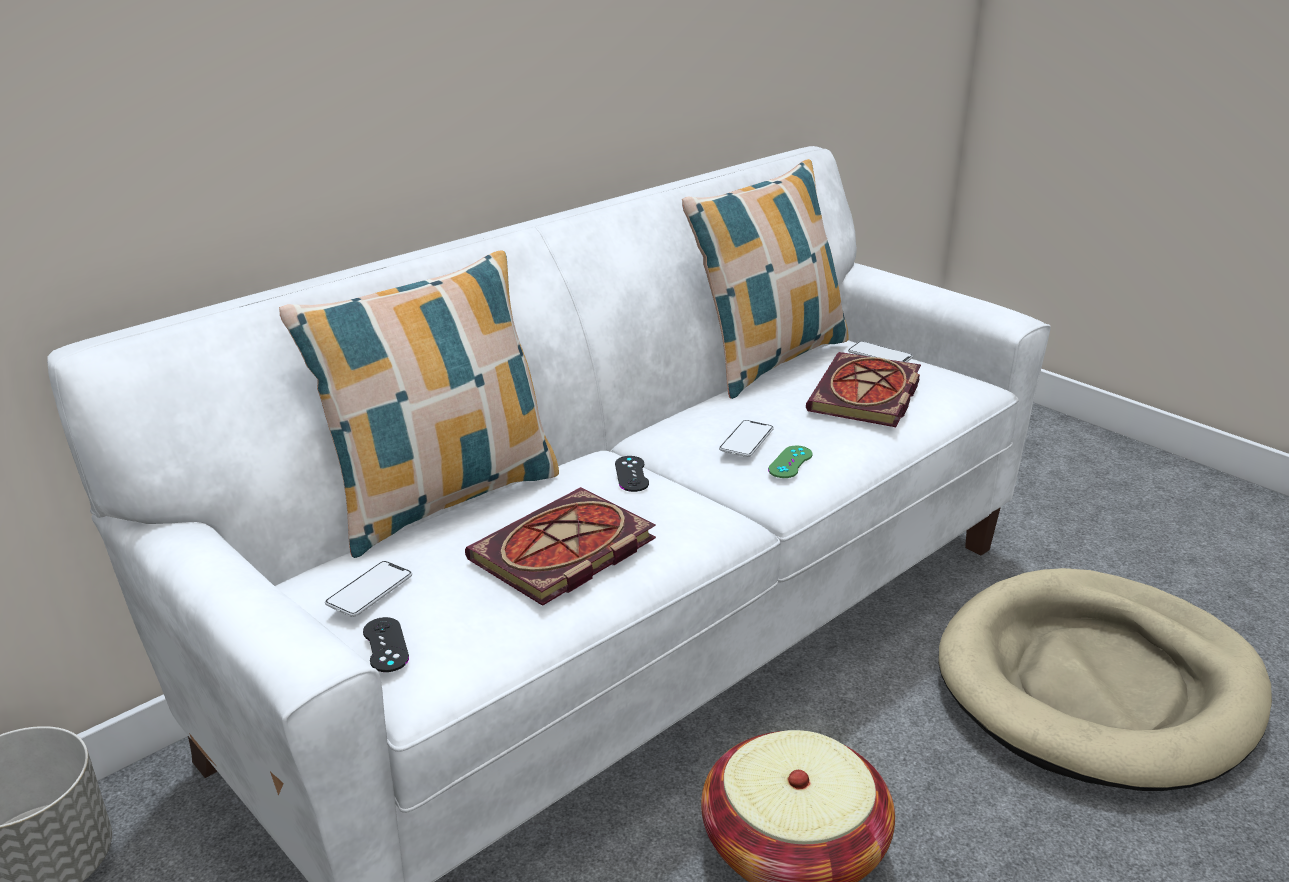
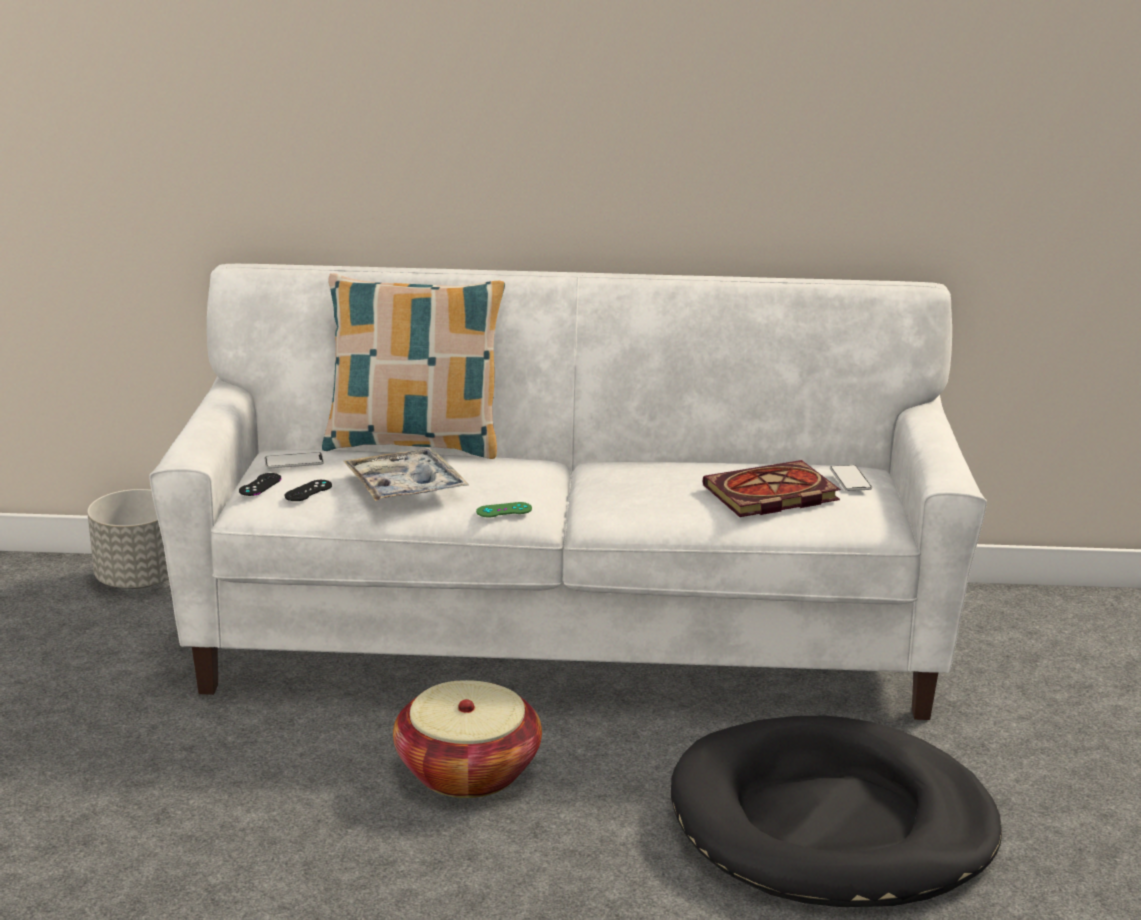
camera: 45 degrees right, 5 degrees down
book [465,487,656,606] -> tray [343,448,469,501]
black game controller [615,456,649,492] -> black game controller moved to [284,480,332,501]
pillow [682,159,849,399] -> none
phone [719,420,774,457] -> none
green game controller [768,446,813,478] -> green game controller moved to [476,502,532,517]
beige dog bed [938,568,1272,791] -> black dog bed [671,716,1002,907]

